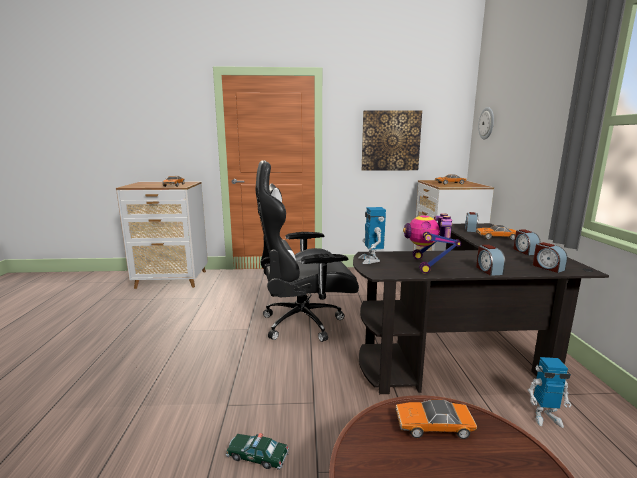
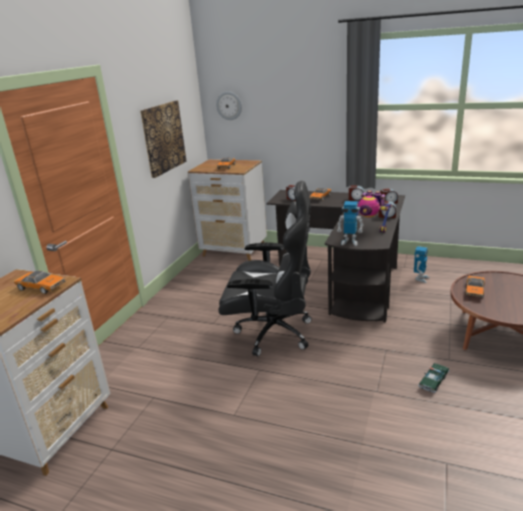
camera: 65 degrees left, 10 degrees up
black office chair [255,160,359,342] -> black office chair turned 90 degrees counterclockwise [218,181,312,356]

